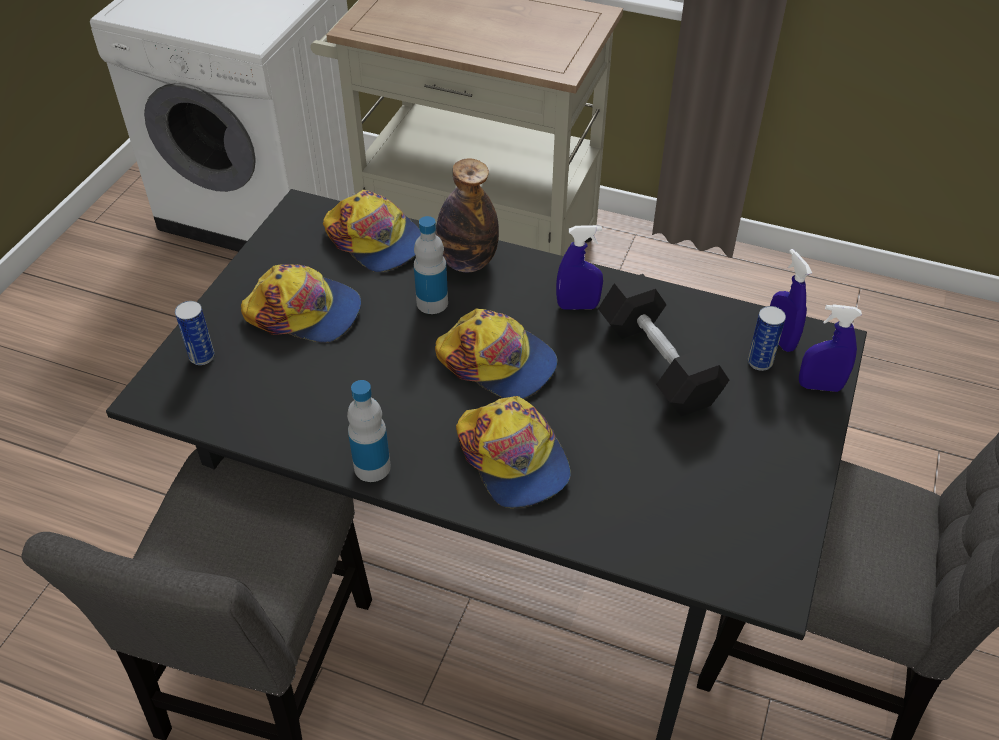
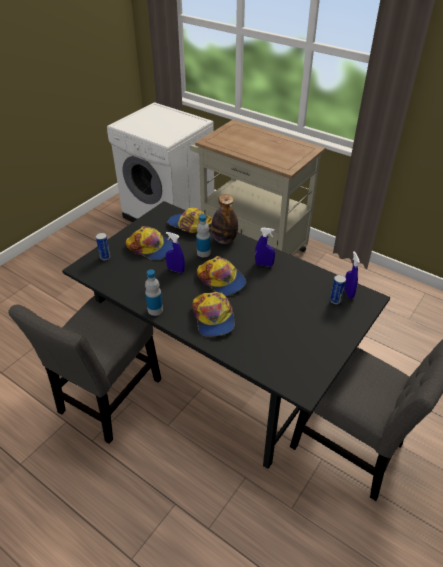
camera: 15 degrees right, 5 degrees down
cap [323,190,421,272] -> cap turned 150 degrees clockwise [168,208,212,233]
black dumbbell [598,274,729,416] -> none
blue spray bottle [799,304,862,392] -> blue spray bottle moved to [166,232,185,273]

